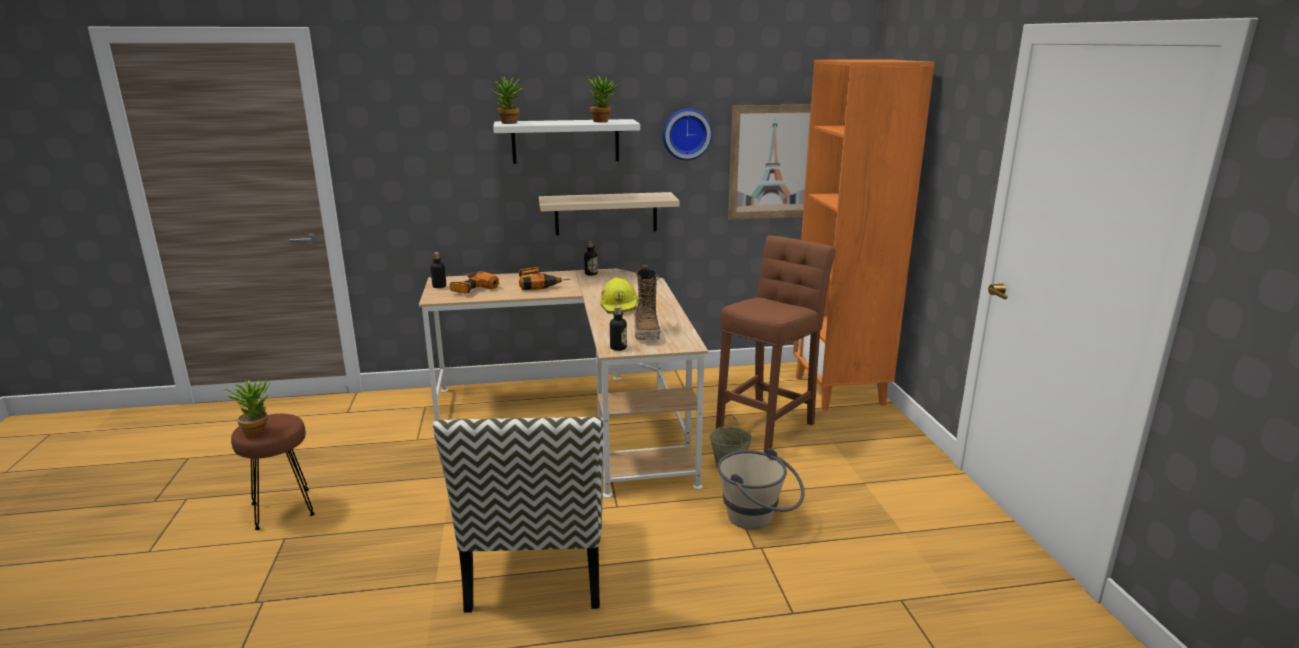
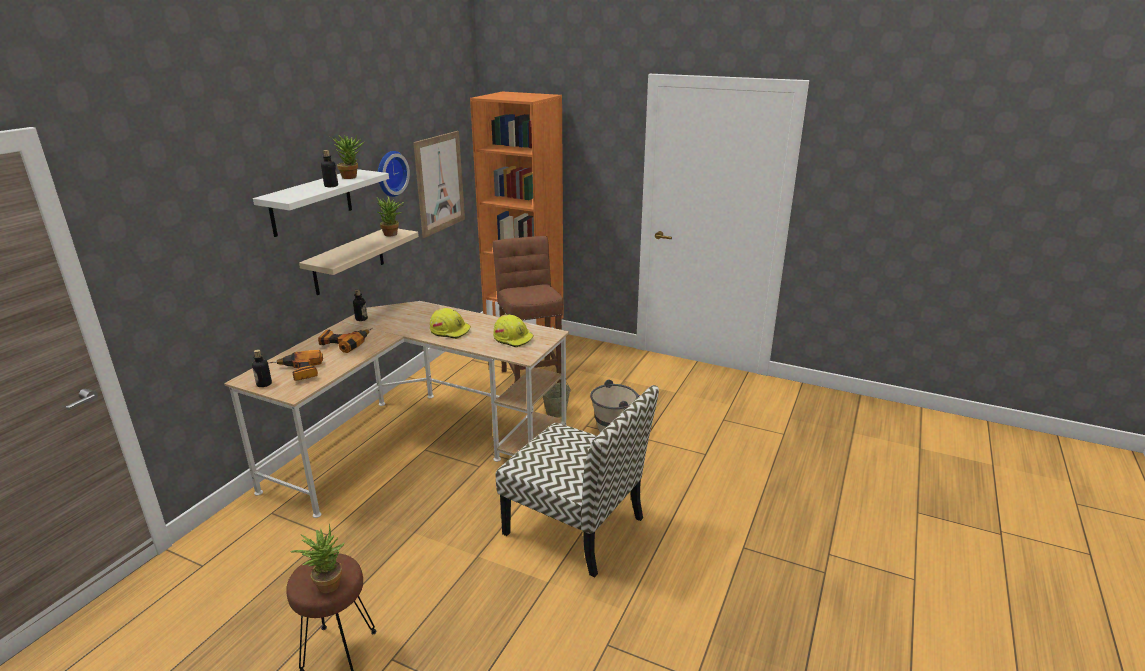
camera: 55 degrees left, 5 degrees up
potted plant [491,77,525,124] -> potted plant moved to [377,197,404,236]
bottle [610,306,627,351] -> bottle moved to [321,150,338,187]
boot [634,265,660,340] -> yellow hard hat [493,315,534,348]

